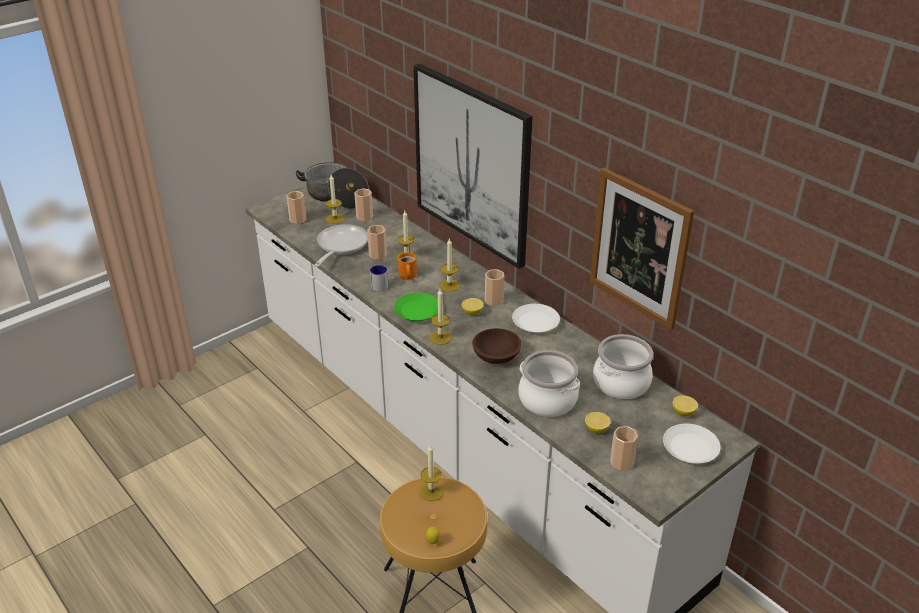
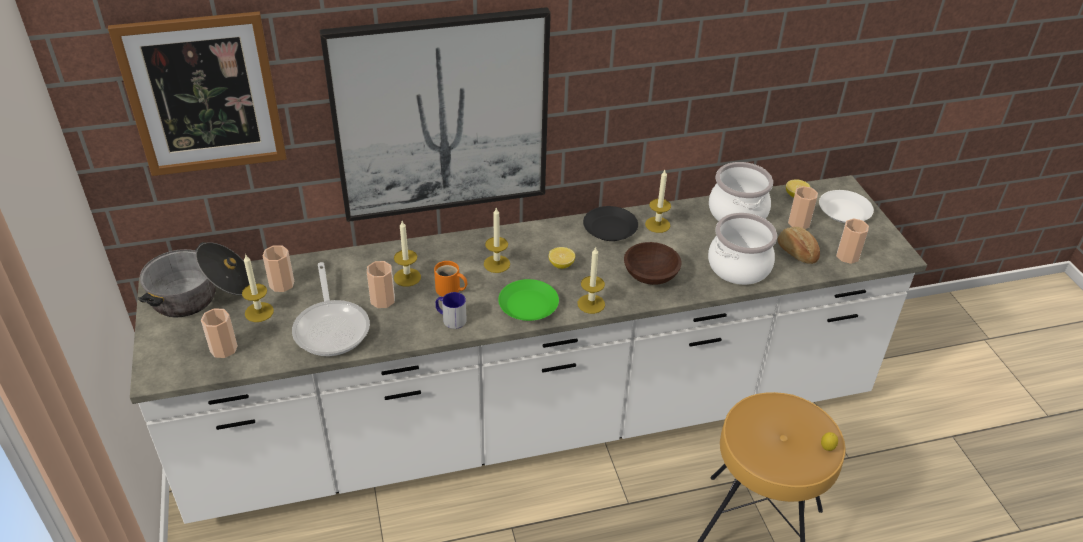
camera: 65 degrees left, 5 degrees up
frying pan [314,224,368,267] -> frying pan turned 150 degrees counterclockwise [292,262,370,356]
candle [419,444,444,501] -> candle moved to [645,170,671,233]
cup [485,269,505,306] -> cup moved to [788,186,818,229]
white plate [512,304,560,333] -> black plate [583,206,638,241]
lemon [585,412,611,434] -> bread [778,227,820,264]
picture [590,168,694,330] -> picture moved to [108,11,287,176]

